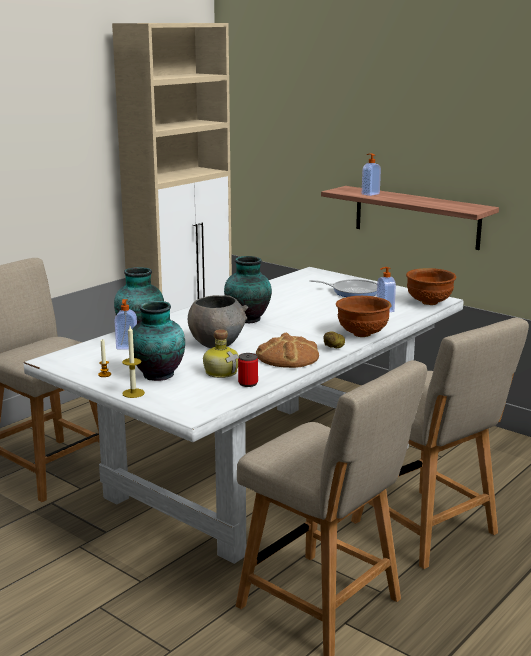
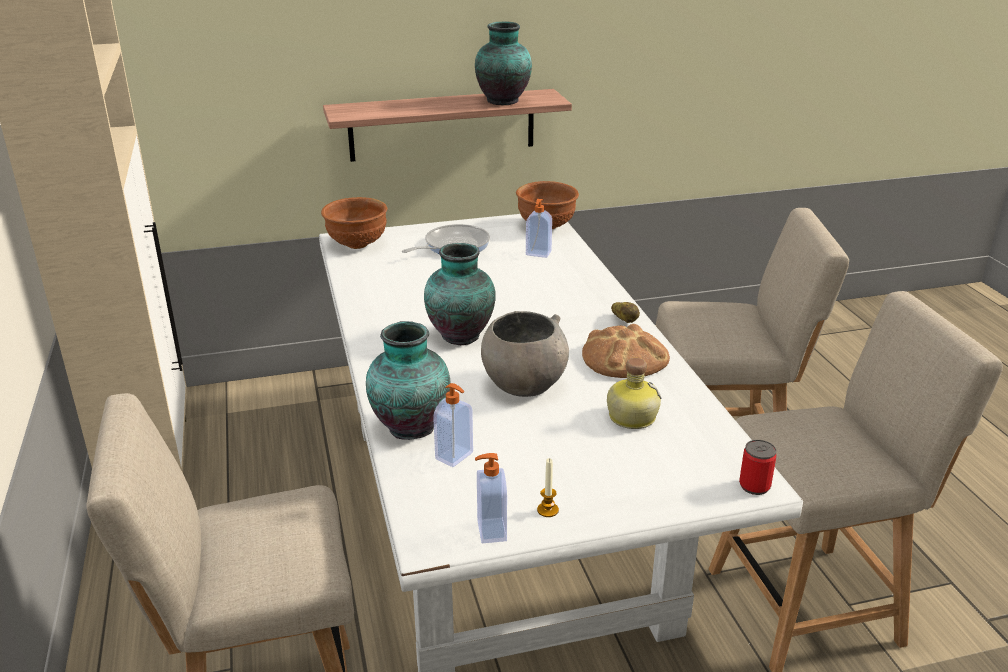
camera: 55 degrees left, 10 degrees up
candle [122,326,145,398] -> none
vase [132,301,185,381] -> vase moved to [475,22,532,105]
can [238,353,258,387] -> can moved to [739,440,776,495]
brown bowl [336,296,391,337] -> brown bowl moved to [321,197,387,249]
soap dispenser [362,153,381,196] -> soap dispenser moved to [475,453,507,543]

